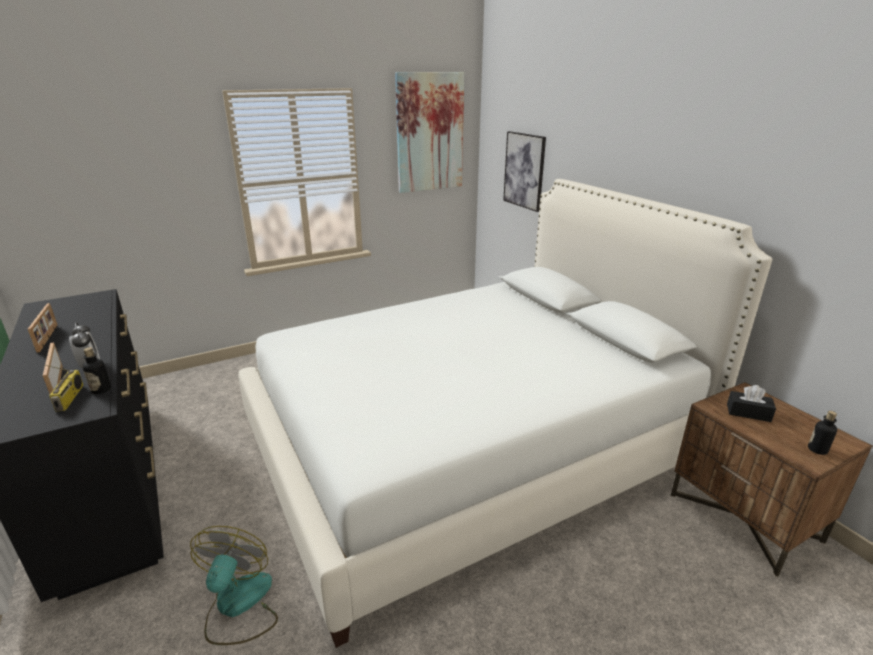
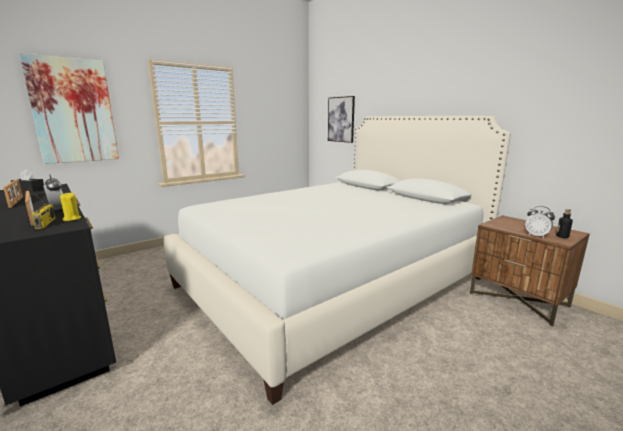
camera: 10 degrees left, 10 degrees down
bottle [83,347,111,394] -> yellow candle [60,192,81,221]
fan [190,526,278,645] -> none
picture [395,72,464,193] -> picture moved to [19,53,119,164]
black tissue box [727,385,776,422] -> black tissue box moved to [11,170,44,192]
none -> alarm clock [525,206,555,238]

